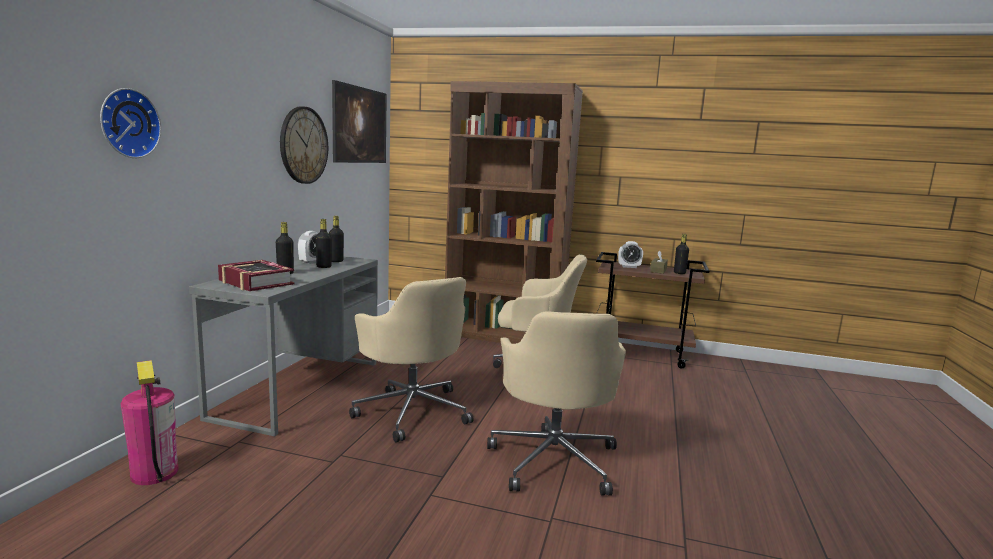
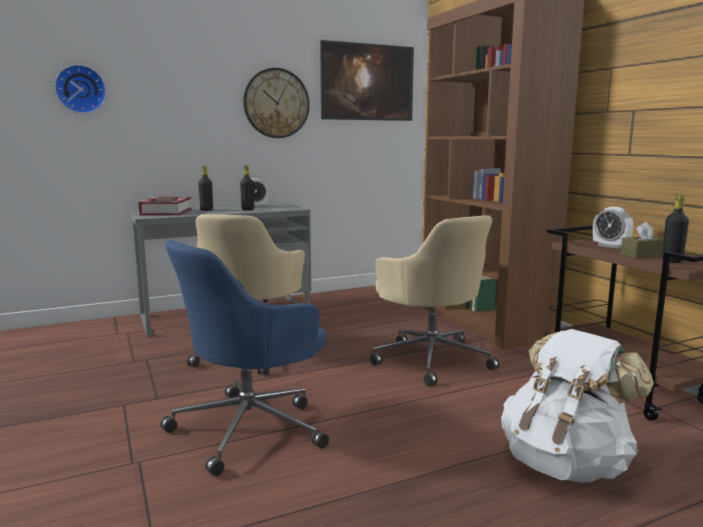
camera: 50 degrees right, 0 degrees up
fire extinguisher [121,360,179,485] -> none
black bottle [329,216,344,262] -> none
beige office chair [487,311,626,496] -> blue office chair [160,240,329,476]
none -> white backpack [501,329,654,483]

